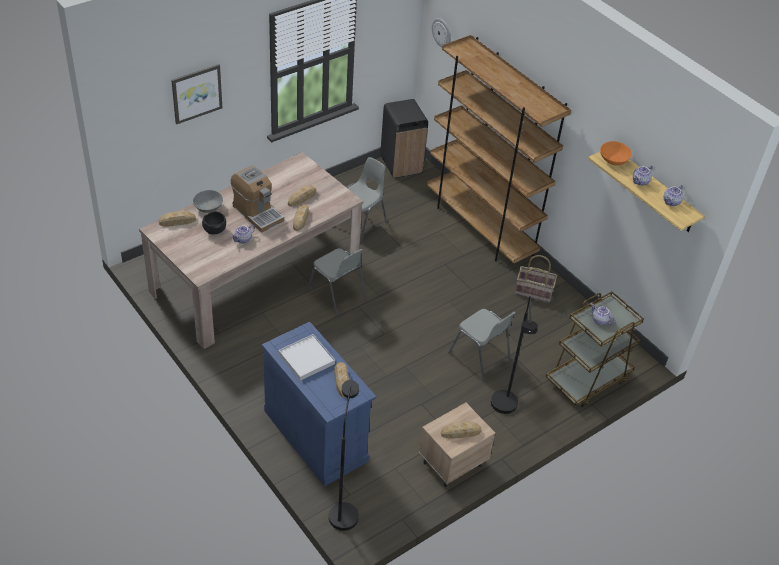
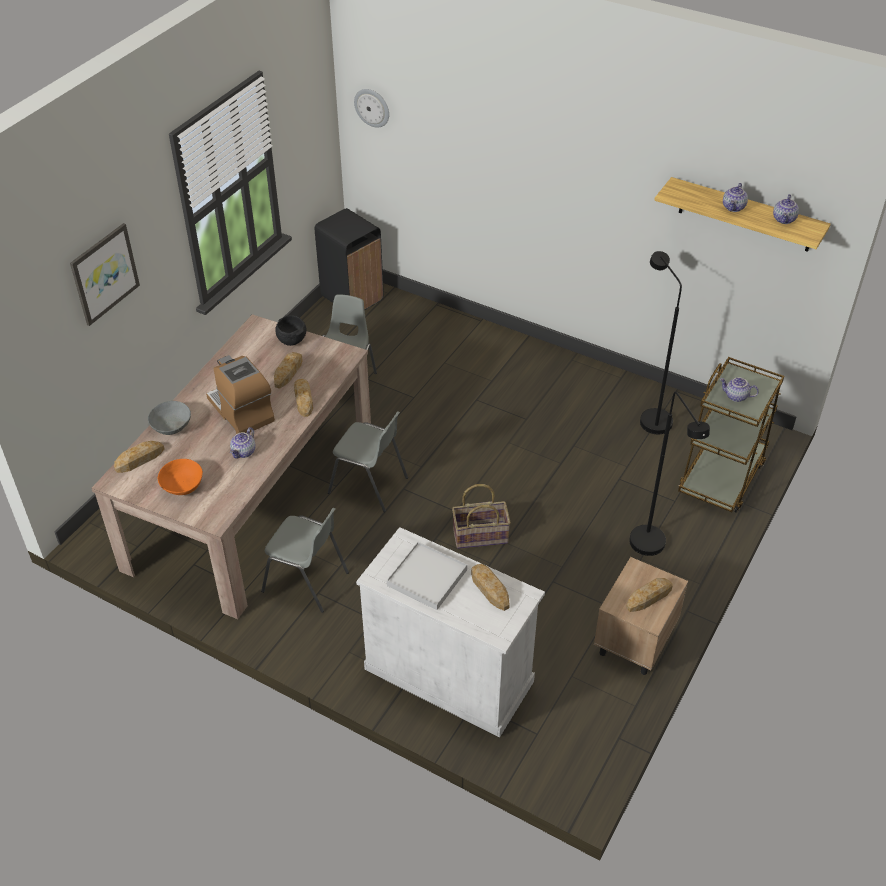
camera: 20 degrees left, 0 degrees up
black bowl [202,211,226,235] -> black bowl moved to [275,315,307,346]
coffee machine [231,165,284,233] -> coffee machine turned 150 degrees counterclockwise [206,355,275,434]
blue cabinet [262,322,376,487] -> white cabinet [356,527,545,737]
black floor lamp [329,380,359,531] -> black floor lamp moved to [640,251,682,434]
brown bookcase [427,35,571,264] -> none
grey chair [448,309,515,381] -> grey chair moved to [261,508,349,613]
basket [515,255,557,303] -> basket moved to [452,484,511,549]
orange bowl [600,141,632,165] -> orange bowl moved to [158,459,203,495]

